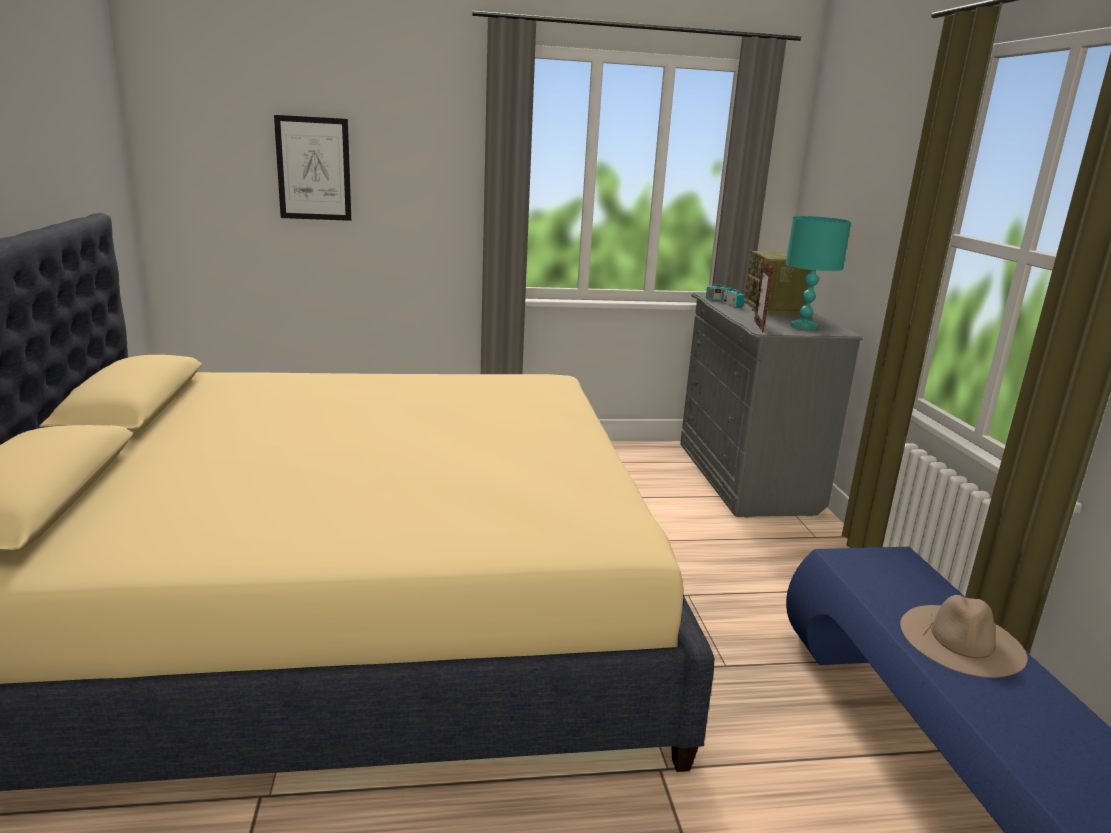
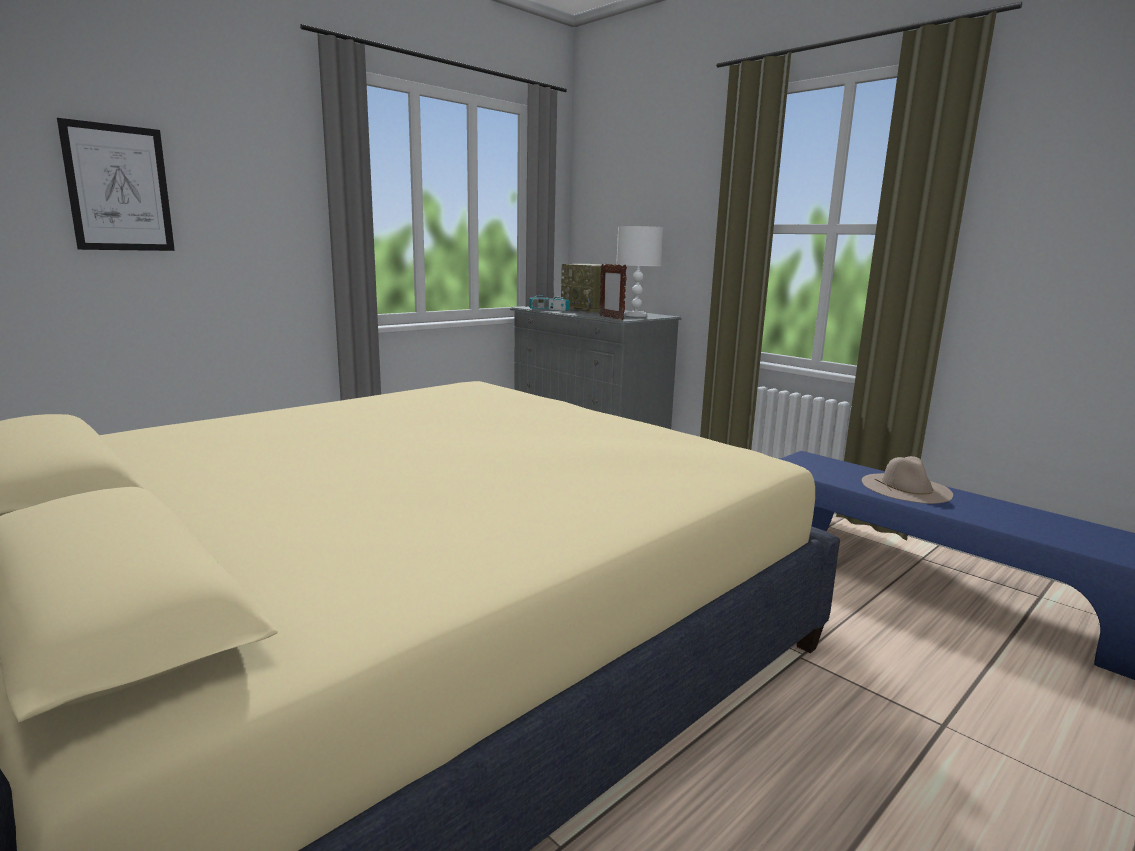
camera: 35 degrees left, 5 degrees down
turquoise table lamp [786,216,851,330] -> white table lamp [616,226,663,317]

